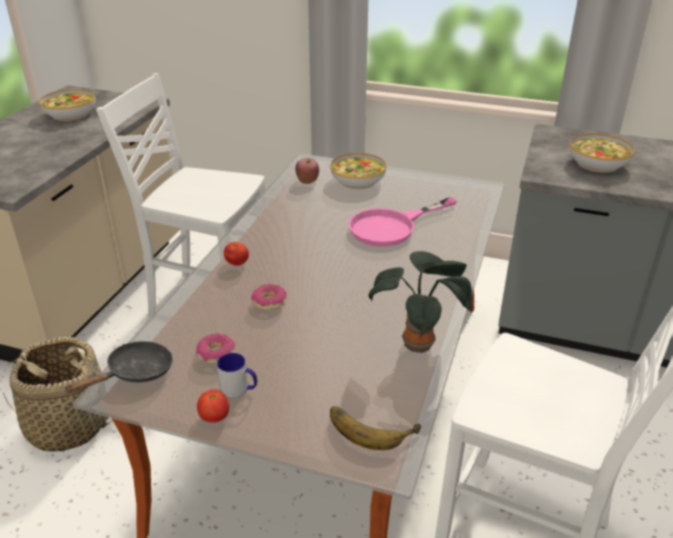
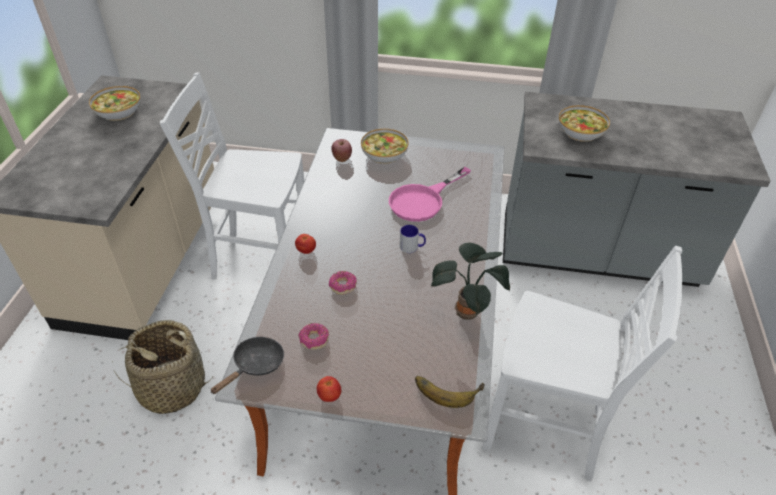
camera: 10 degrees left, 10 degrees up
mug [217,353,257,398] -> mug moved to [400,225,426,253]

